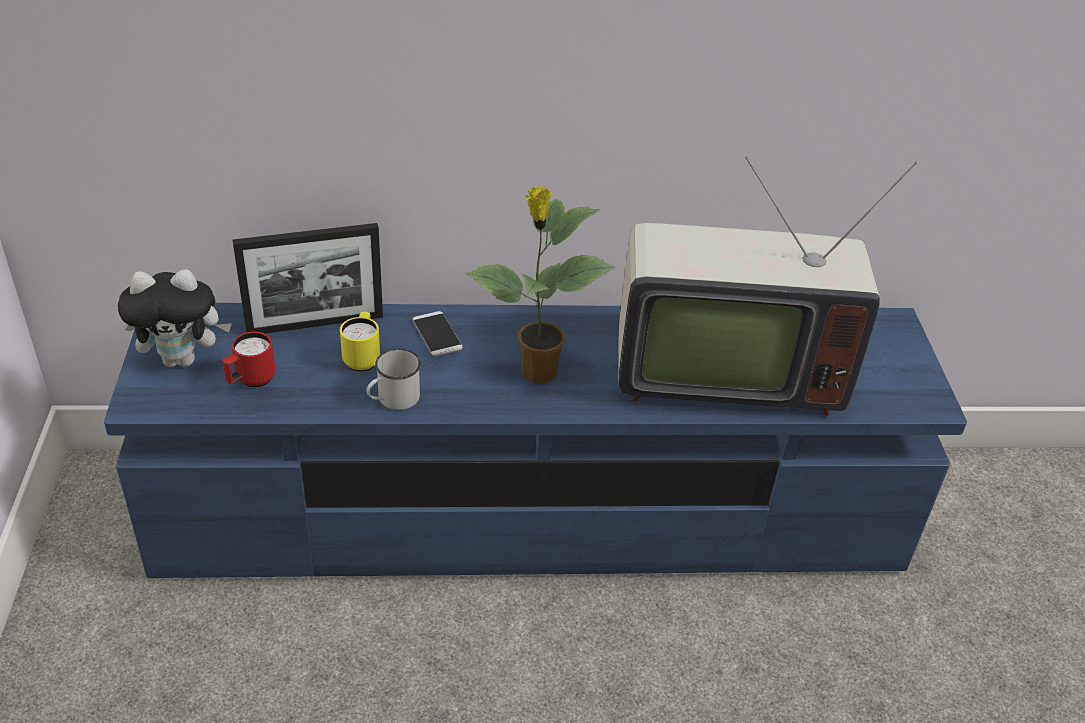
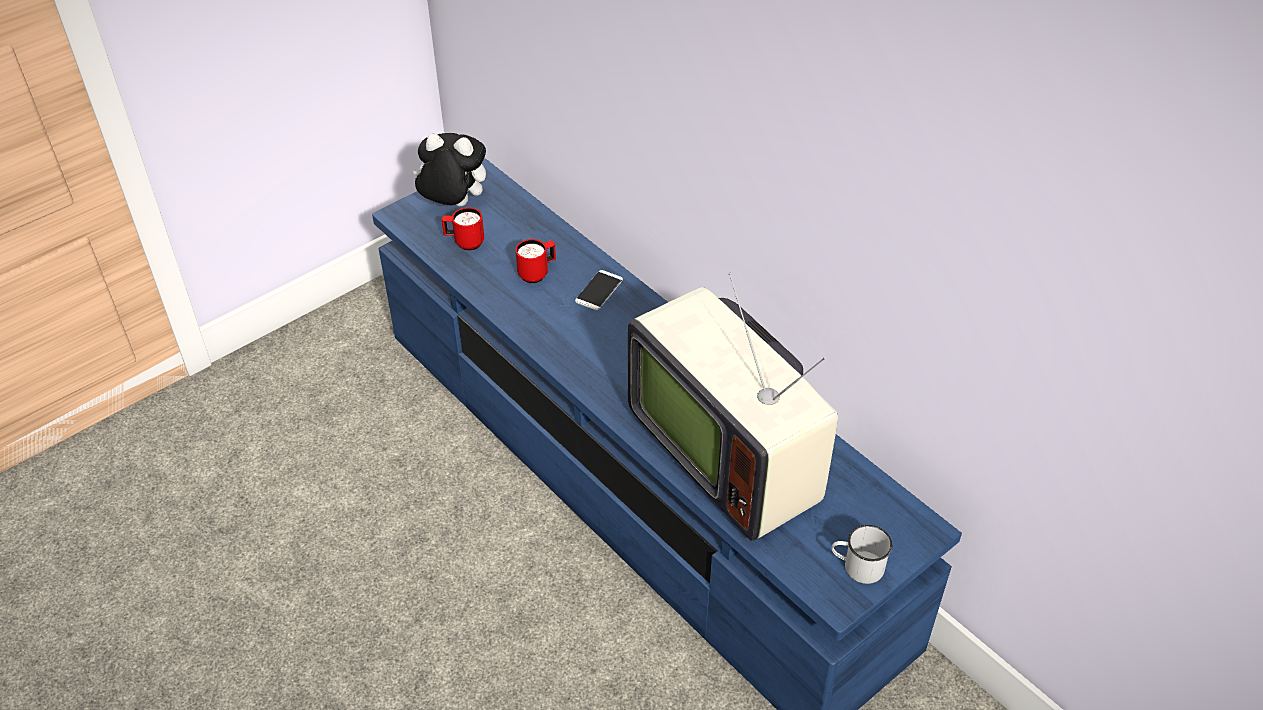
camera: 55 degrees right, 5 degrees up
plush toy [118,269,232,367] -> plush toy turned 150 degrees clockwise [413,133,486,207]
picture frame [233,223,383,334] -> none
yellow mug [340,312,380,372] -> red mug [516,239,556,283]
white mug [366,349,421,410] -> white mug moved to [832,525,892,584]
potted plant [465,186,615,384] -> none

